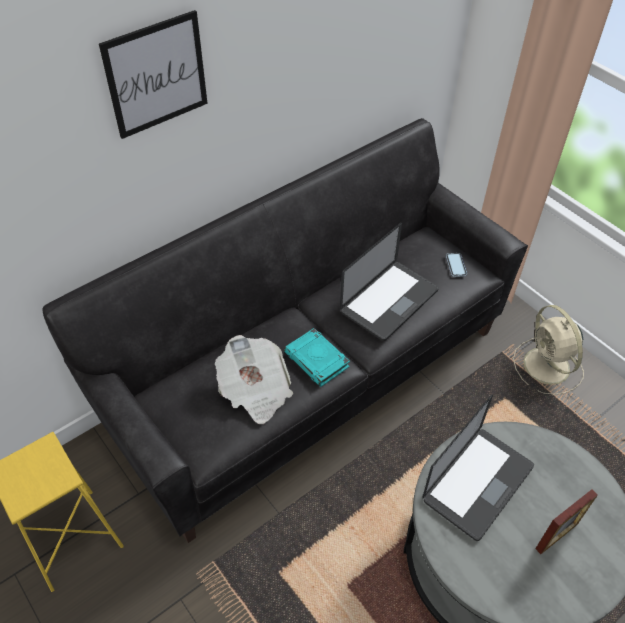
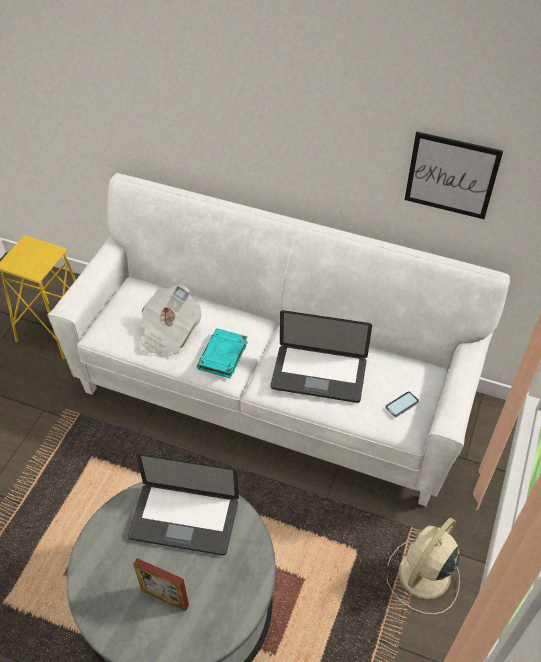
camera: 60 degrees right, 0 degrees up
black sofa [42,118,528,543] -> white sofa [47,173,510,506]
picture [99,10,208,139] -> picture moved to [405,132,503,219]

